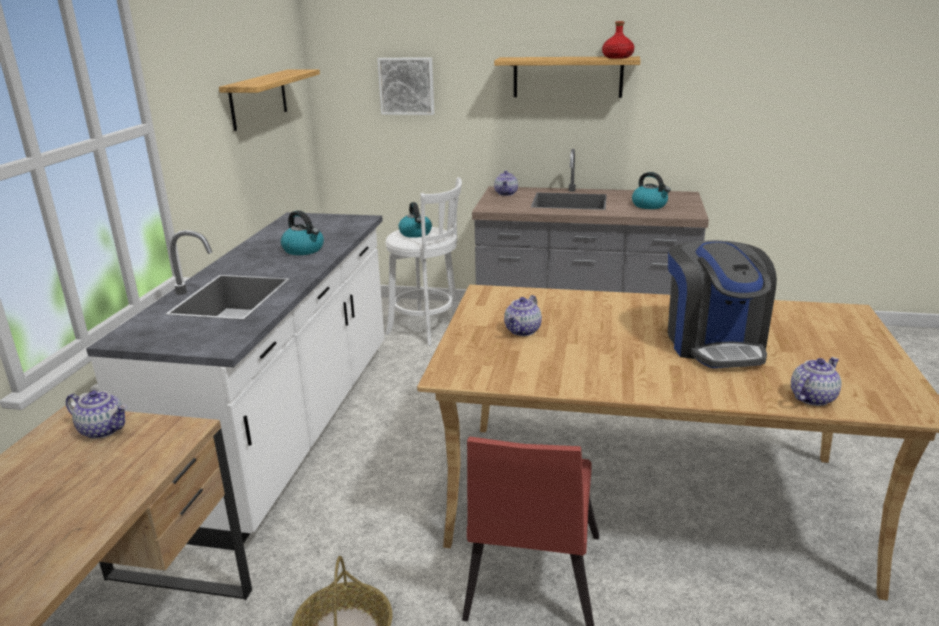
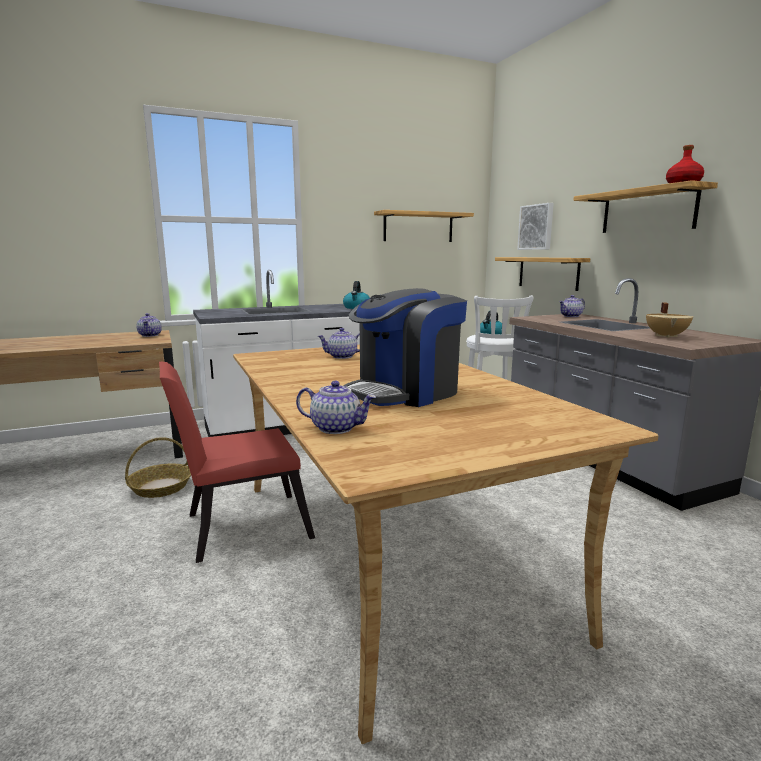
camera: 55 degrees right, 10 degrees down
kettle [632,172,670,209] -> beige cooking pot [646,303,693,338]
none -> shelf [495,257,591,291]

